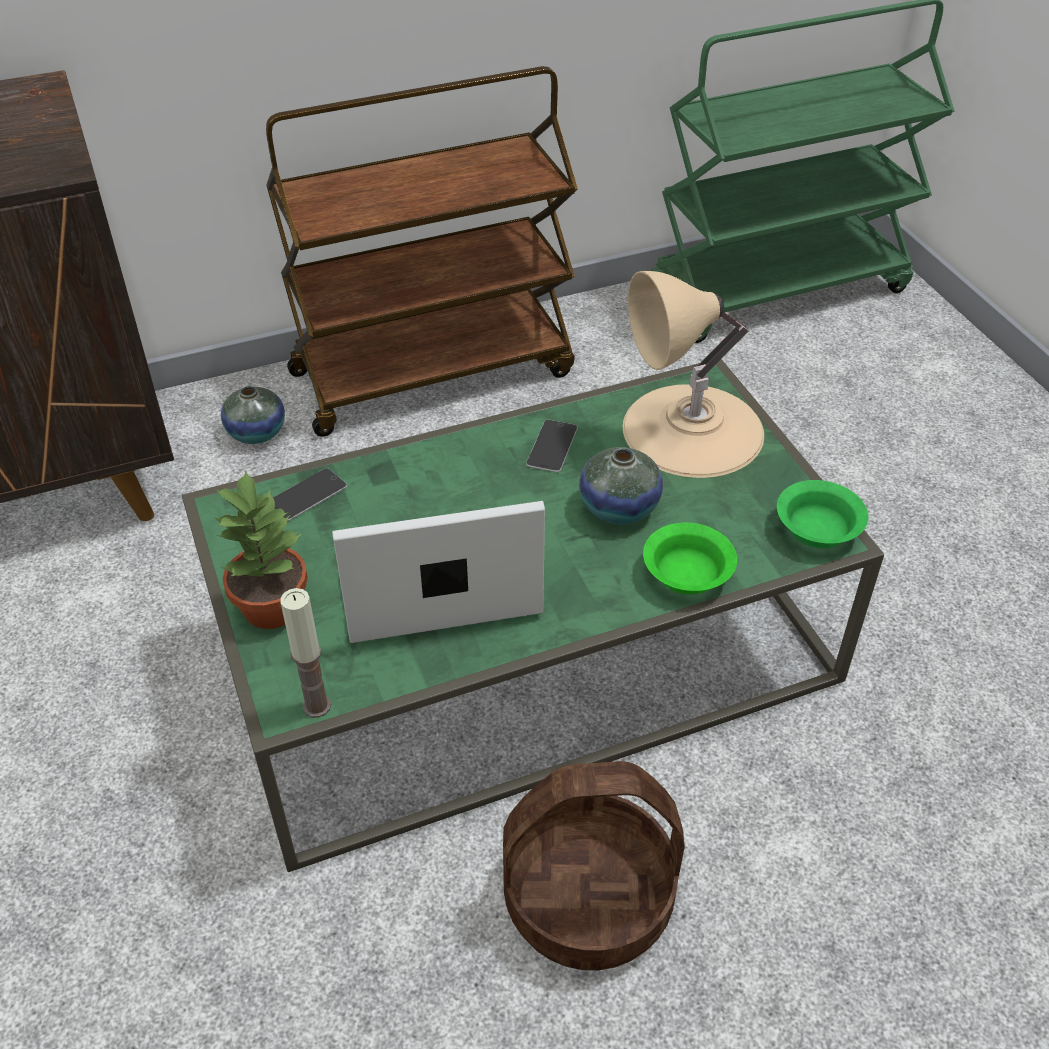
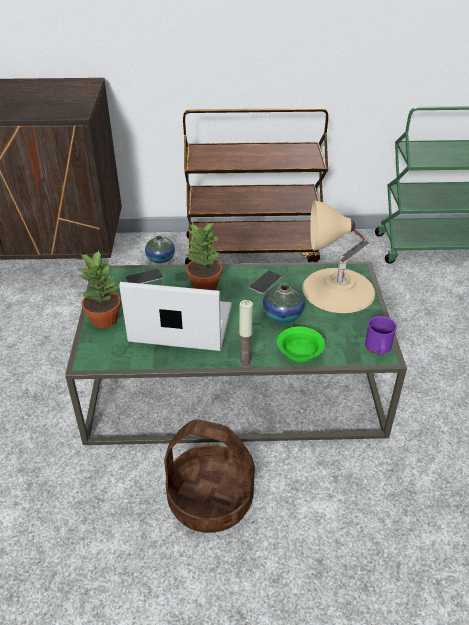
camera: 20 degrees right, 5 degrees down
candle [281,588,331,718] -> candle moved to [239,300,253,368]
green bowl [777,480,868,548] -> purple mug [365,316,397,355]
none -> potted plant [186,223,222,290]

